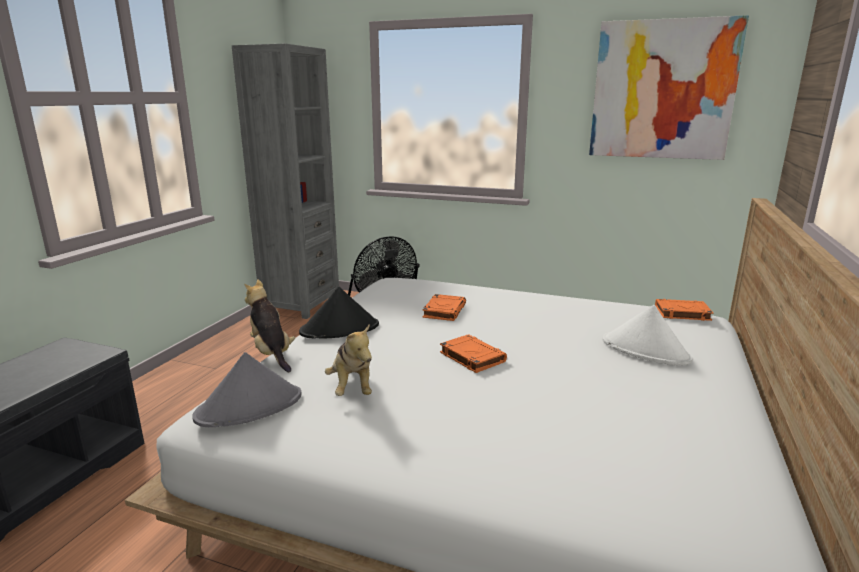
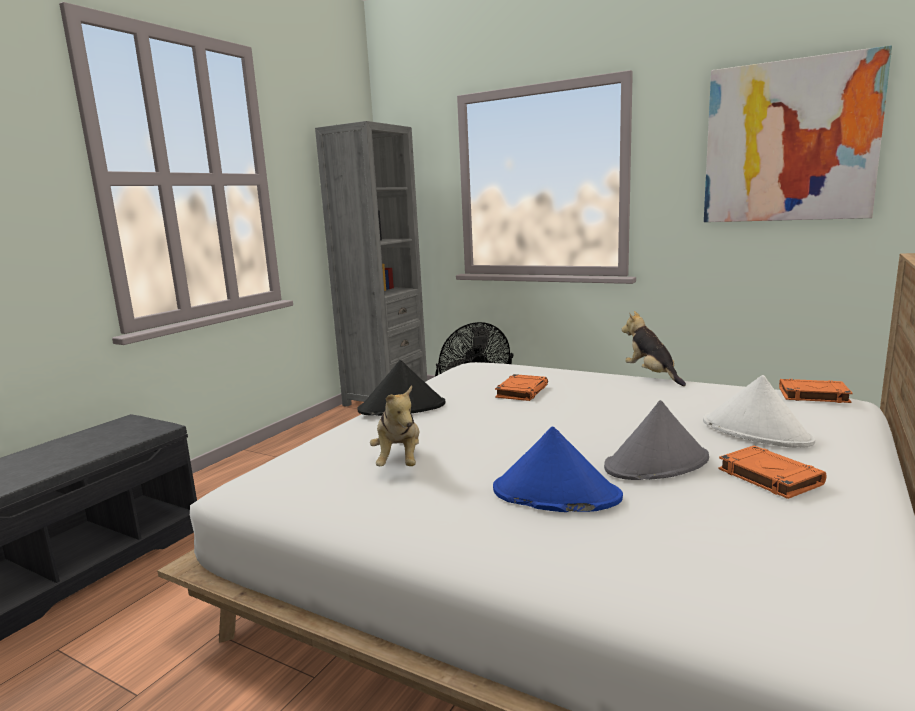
camera: 10 degrees right, 5 degrees down
grey hat [192,352,302,427] -> grey hat moved to [604,400,709,480]
plush toy [244,279,295,372] -> plush toy moved to [622,311,686,386]
orange book [440,334,507,373] -> orange book moved to [718,446,827,499]
none -> blue hat [493,426,623,512]

